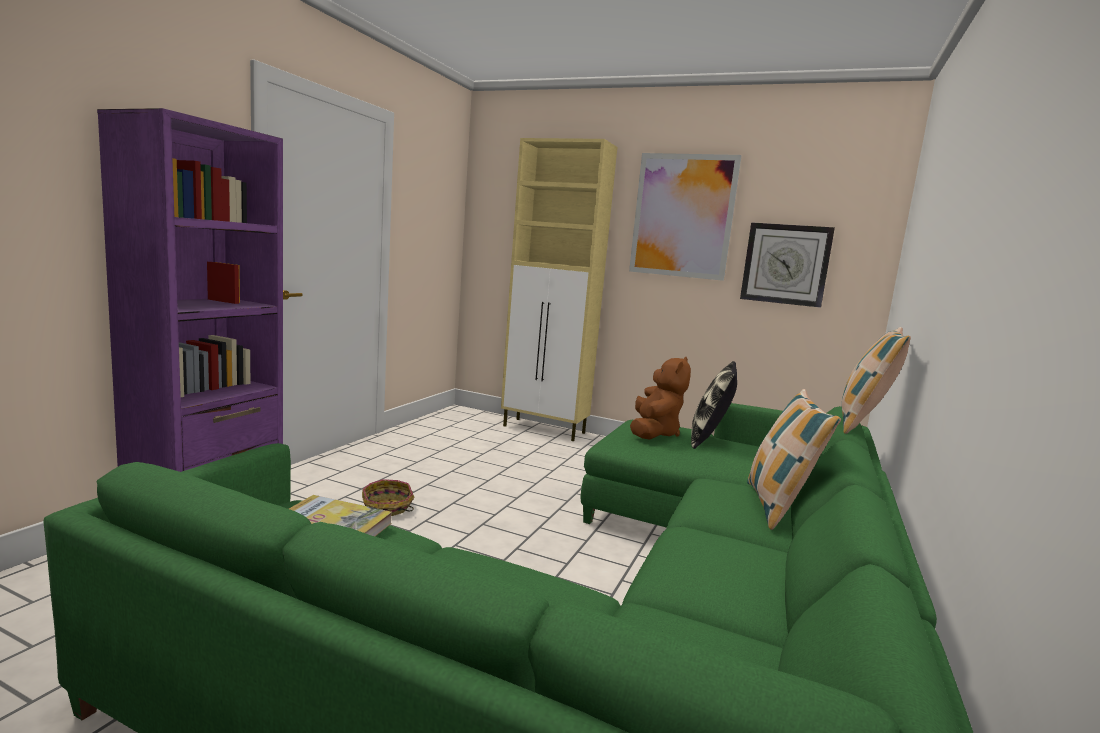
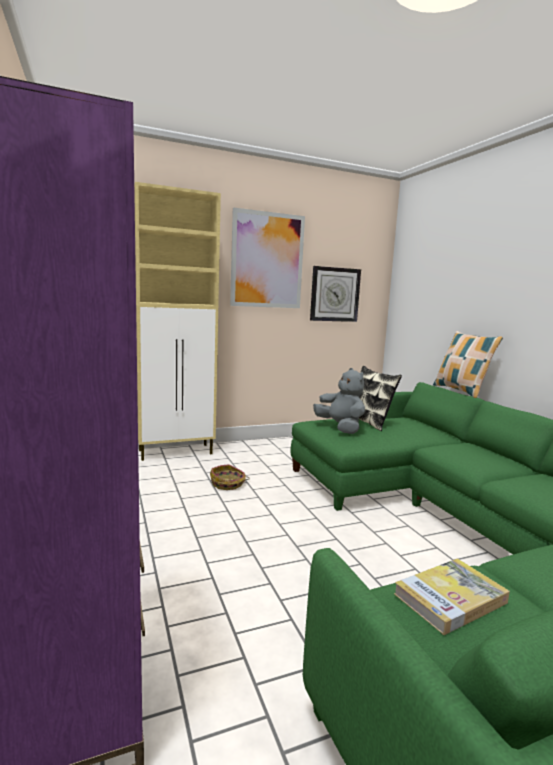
camera: 45 degrees left, 0 degrees up
basket [362,479,414,516] -> basket moved to [210,464,250,490]
brown plush toy [630,357,691,440] -> grey plush toy [313,368,365,434]
pillow [747,389,841,530] -> none

